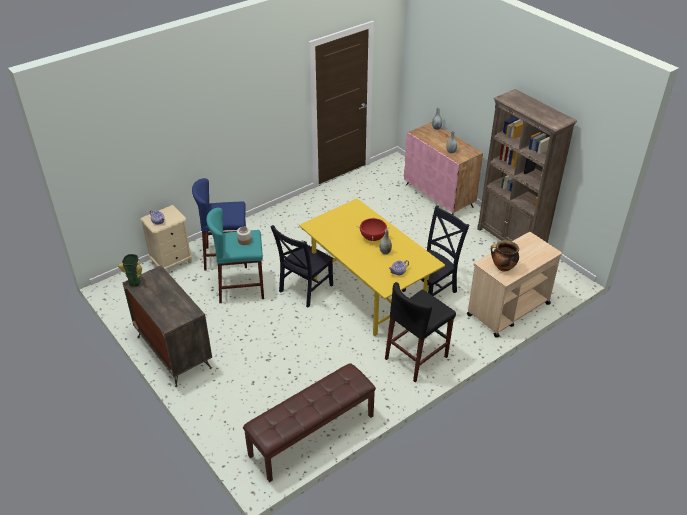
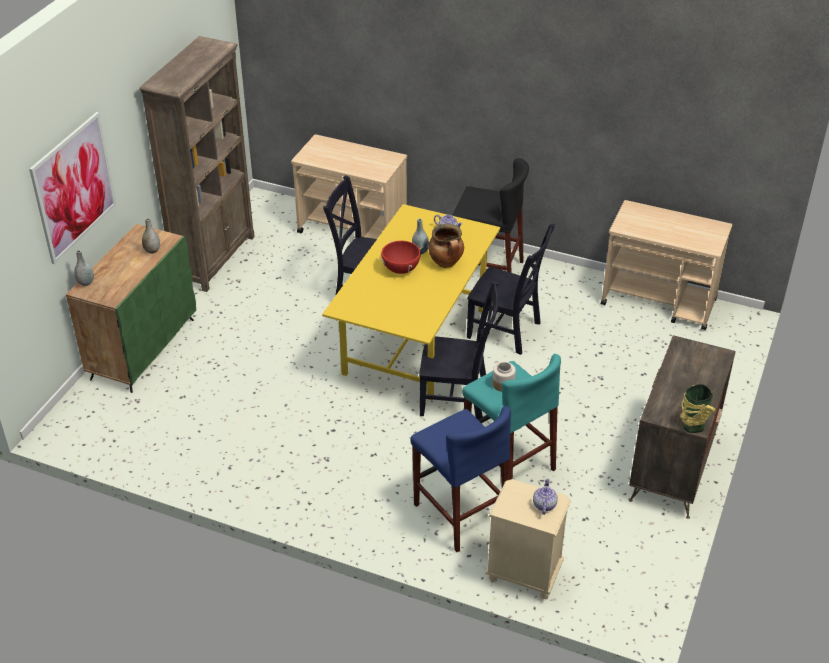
camera: 120 degrees left, 0 degrees up
brown bench [243,363,376,482] -> beige cart [601,200,733,331]
pink cabinet [404,122,483,215] -> green cabinet [66,224,196,393]
cooking pot [491,240,519,272] -> cooking pot moved to [428,224,464,268]
none -> picture [29,112,116,264]
none -> black chair [467,224,555,355]

